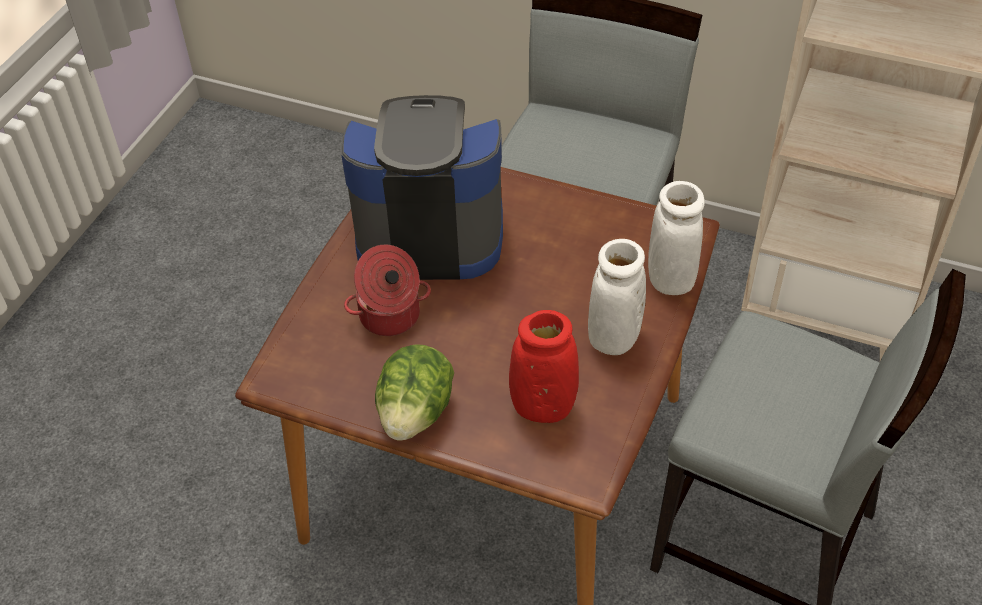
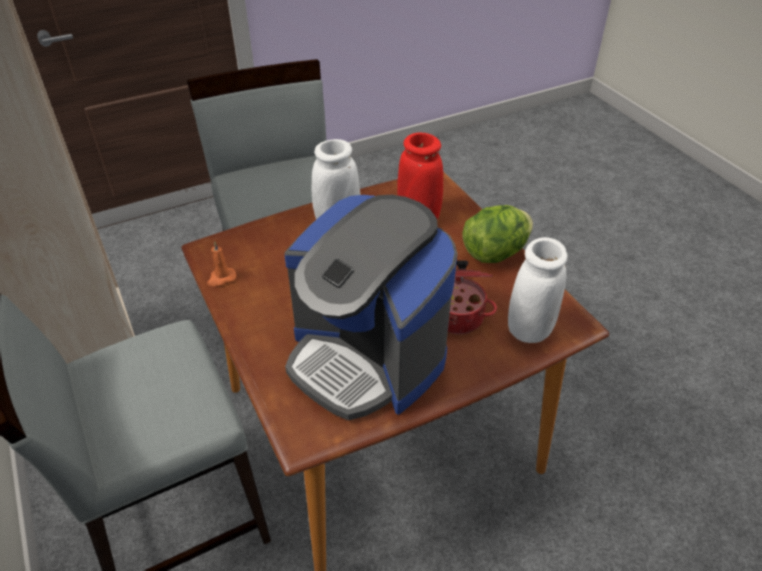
camera: 140 degrees left, 5 degrees down
white vase [648,181,705,295] -> white vase moved to [508,237,568,343]
none -> orange candle [207,241,237,286]

